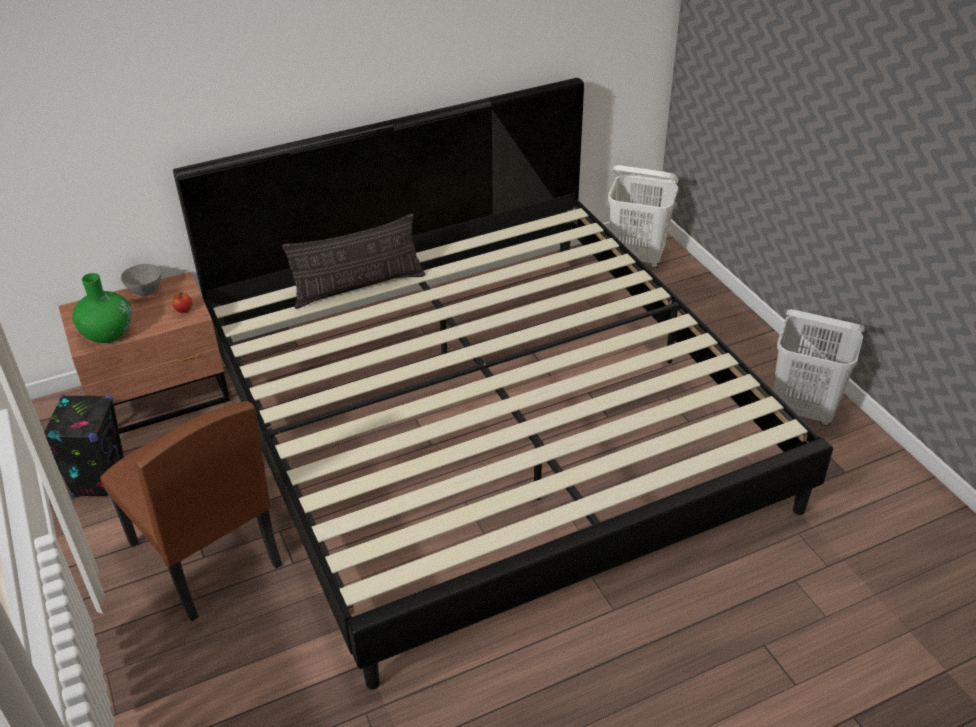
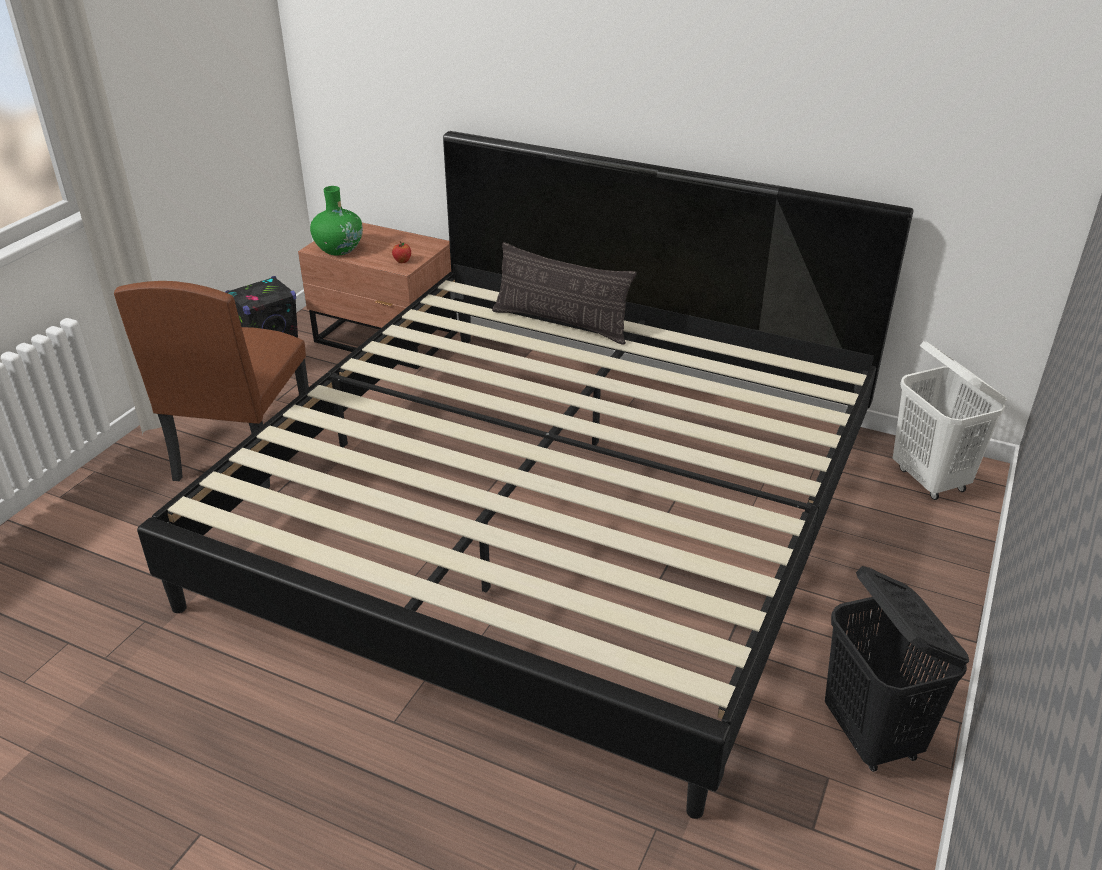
camera: 50 degrees right, 5 degrees down
grey bowl [121,264,161,296] -> none
white laundry basket [774,309,865,426] -> black laundry basket [825,566,969,772]

